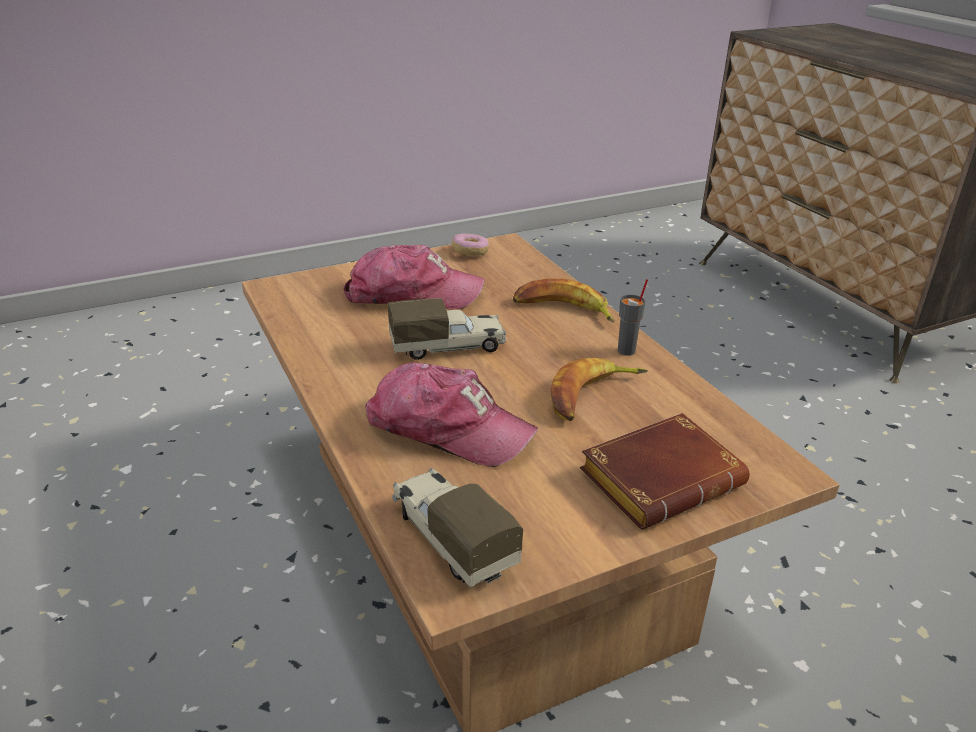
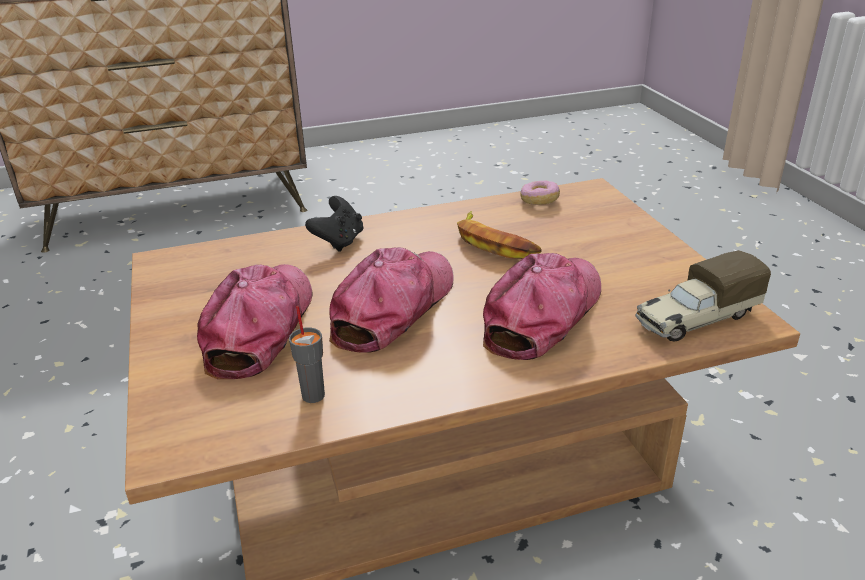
camera: 80 degrees left, 0 degrees up
toy truck [388,298,506,360] -> cap [329,247,454,353]
donut [452,234,489,256] -> donut moved to [520,181,560,205]
banana [513,278,615,322] -> black game controller [305,196,364,252]
brown book [580,413,749,530] -> none
grey cup [618,279,648,356] -> grey cup moved to [289,306,325,403]

